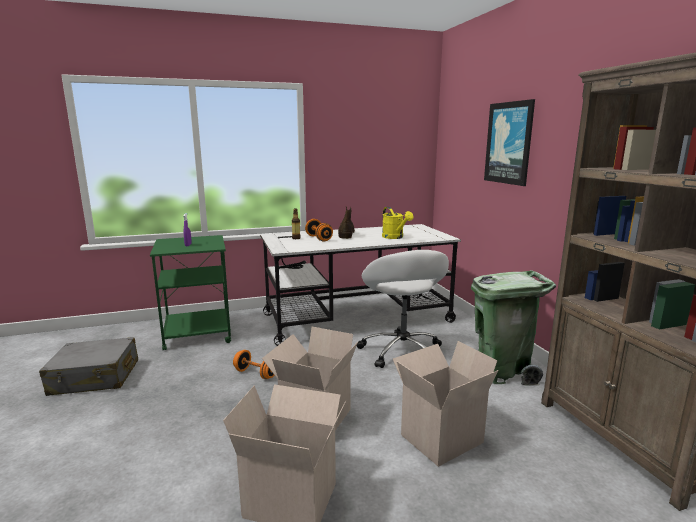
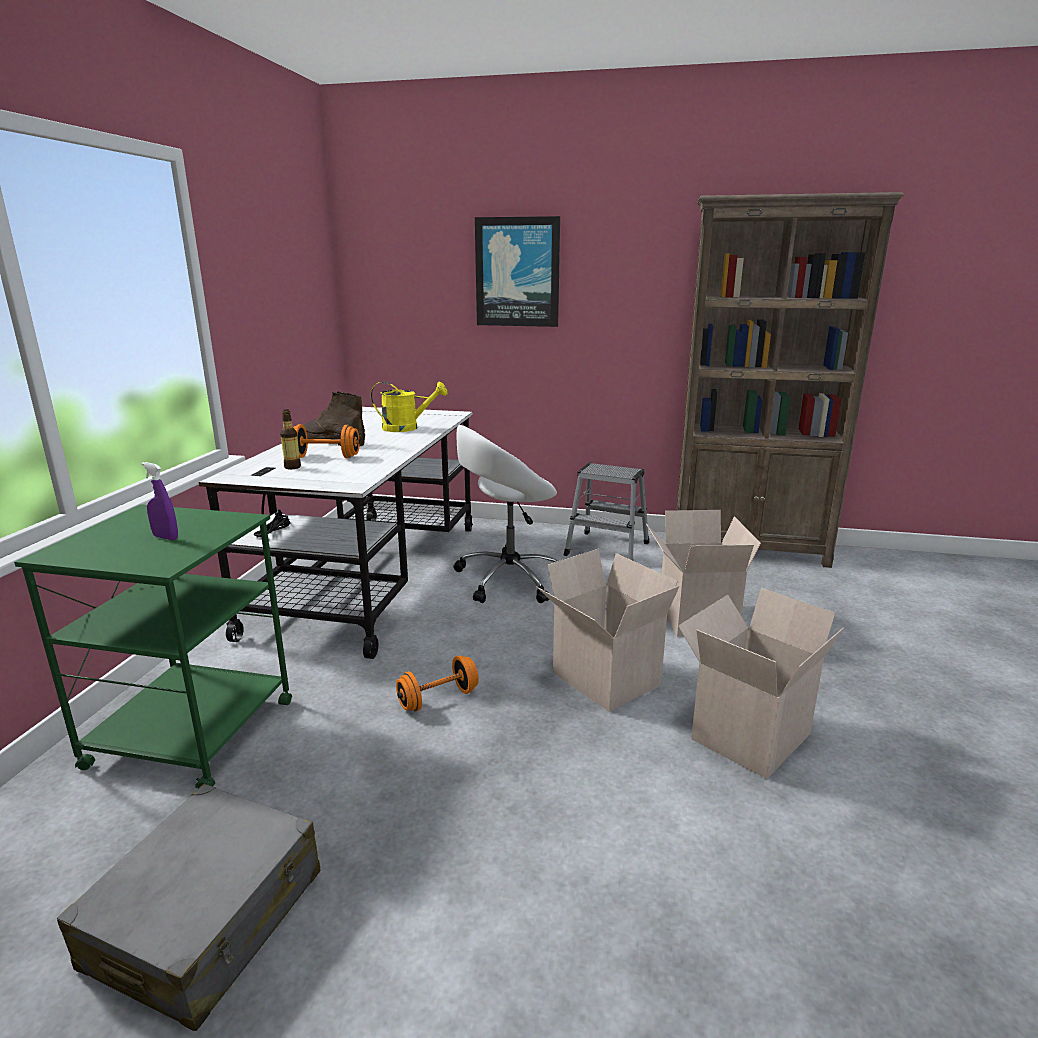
camera: 60 degrees left, 5 degrees up
white office chair [357,250,449,368] -> white office chair turned 135 degrees clockwise [454,425,557,603]
green trash can [471,270,556,386] -> grey step ladder [564,463,649,561]

